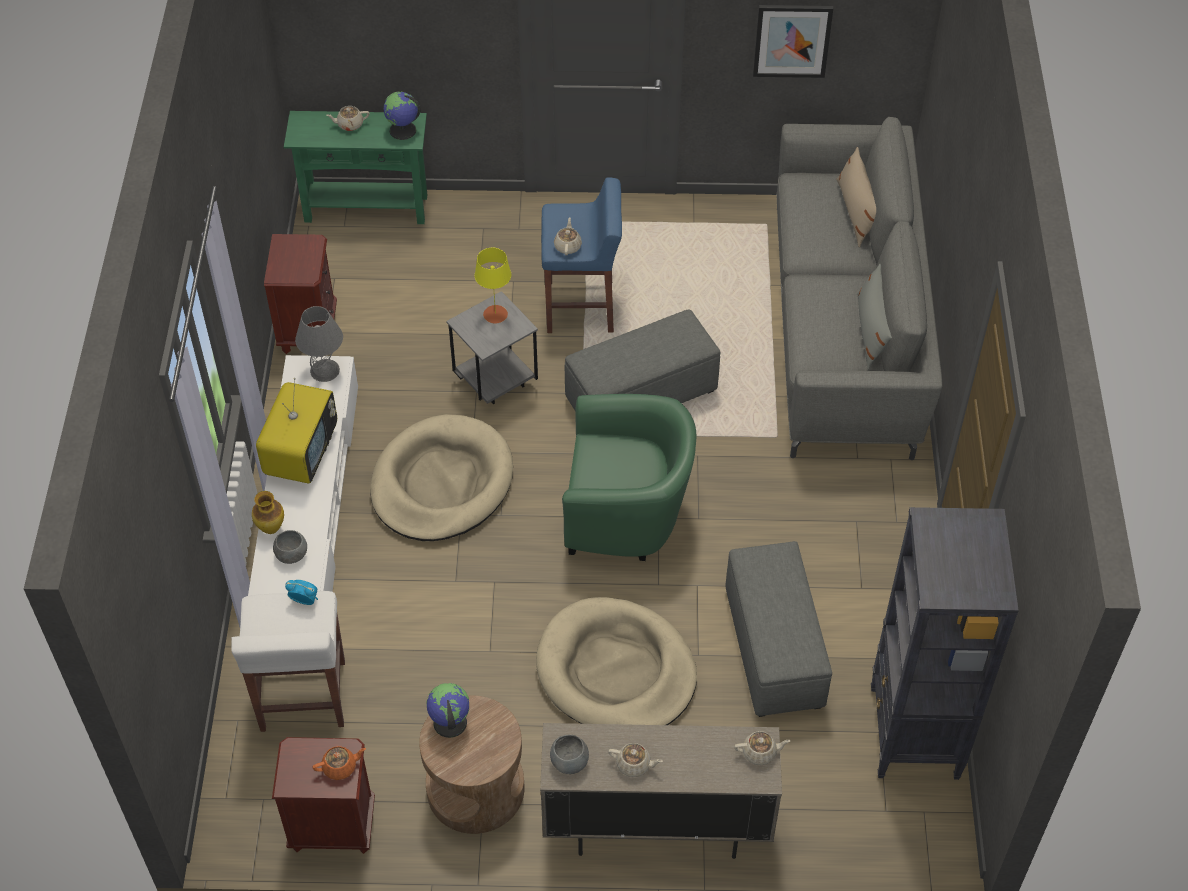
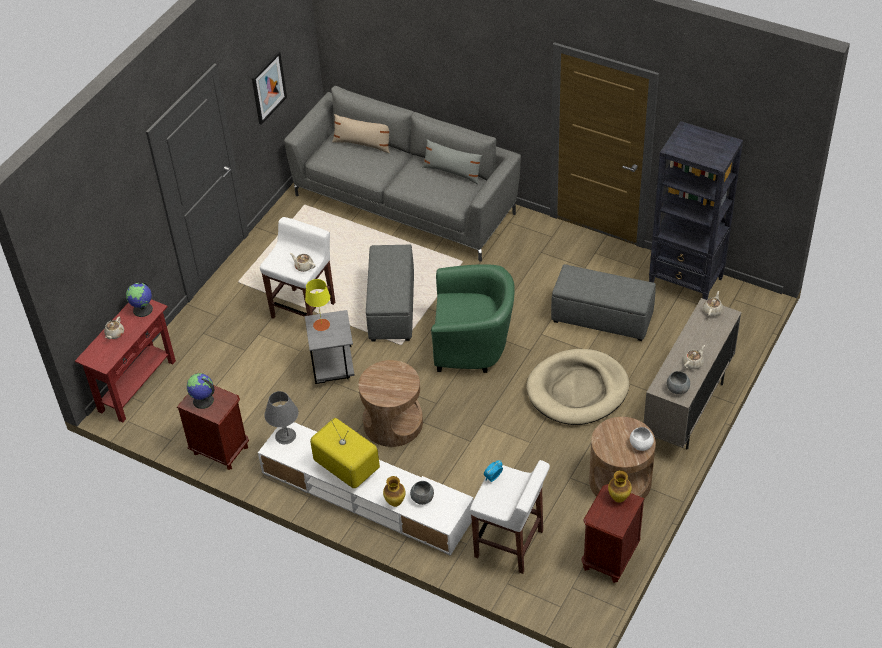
camera: 60 degrees left, 5 degrees down
green console table [284,111,427,224] -> red console table [75,299,176,423]
orange teapot [312,746,366,780] -> vase [608,471,632,503]
beige dog bed [370,414,513,541] -> brown side table [358,360,423,447]
globe [426,683,470,738] -> globe moved to [186,373,215,409]
blue stool [541,177,622,333] -> white stool [260,217,335,319]
green armchair [562,394,696,561] -> green armchair turned 60 degrees clockwise [431,264,515,373]
none -> white bowl [630,427,654,451]

